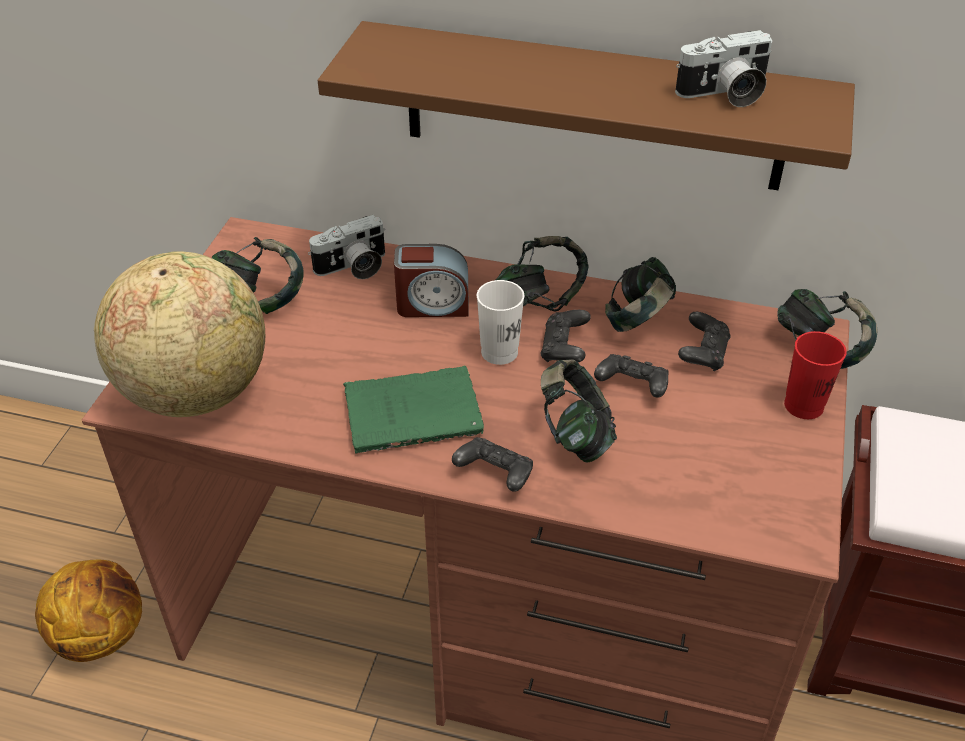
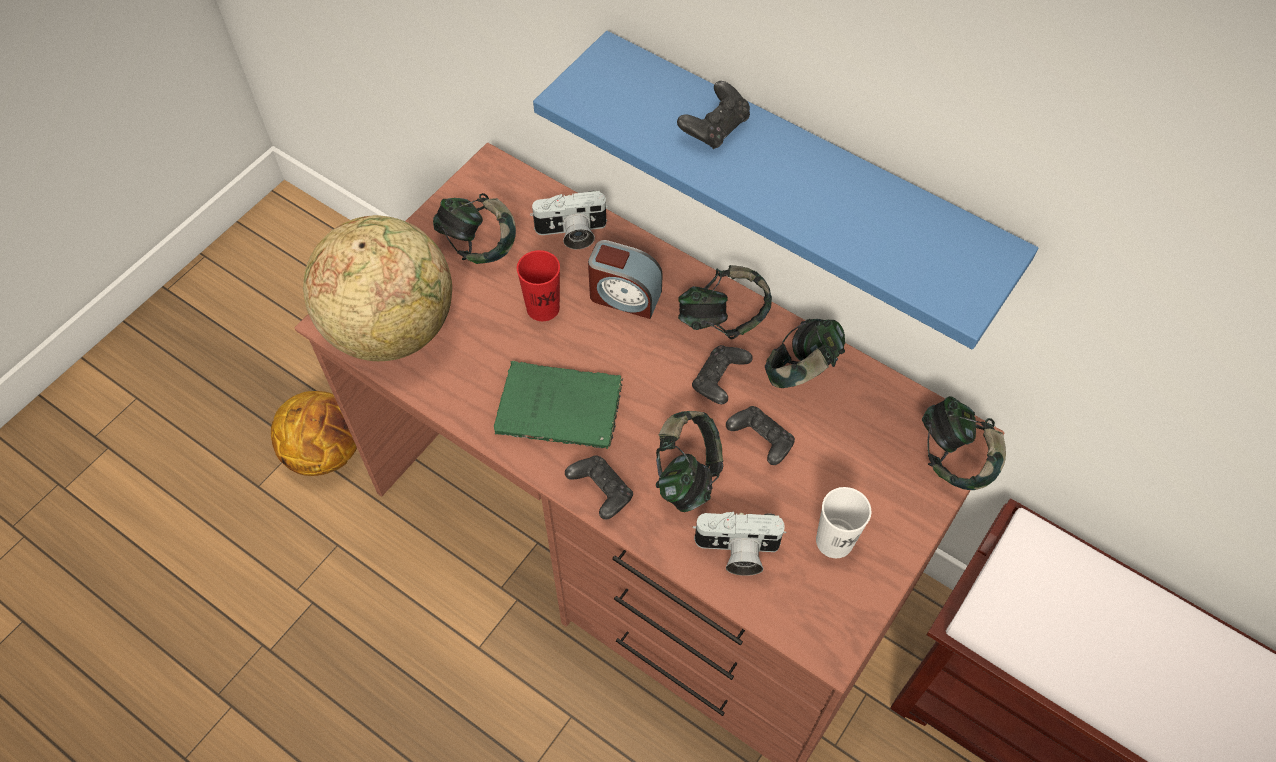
camera: 20 degrees right, 15 degrees up
brown shelf [318,21,855,190] -> blue shelf [533,31,1038,349]
white cup [477,280,524,365] -> white cup moved to [816,487,871,558]
camera [675,30,772,107] -> camera moved to [693,512,786,576]
black game controller [678,312,730,371] -> black game controller moved to [677,81,750,149]
red cup [784,331,847,419] -> red cup moved to [517,250,560,321]

